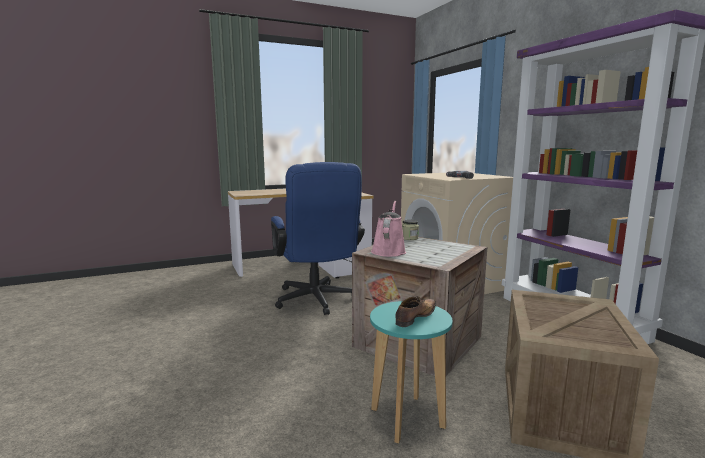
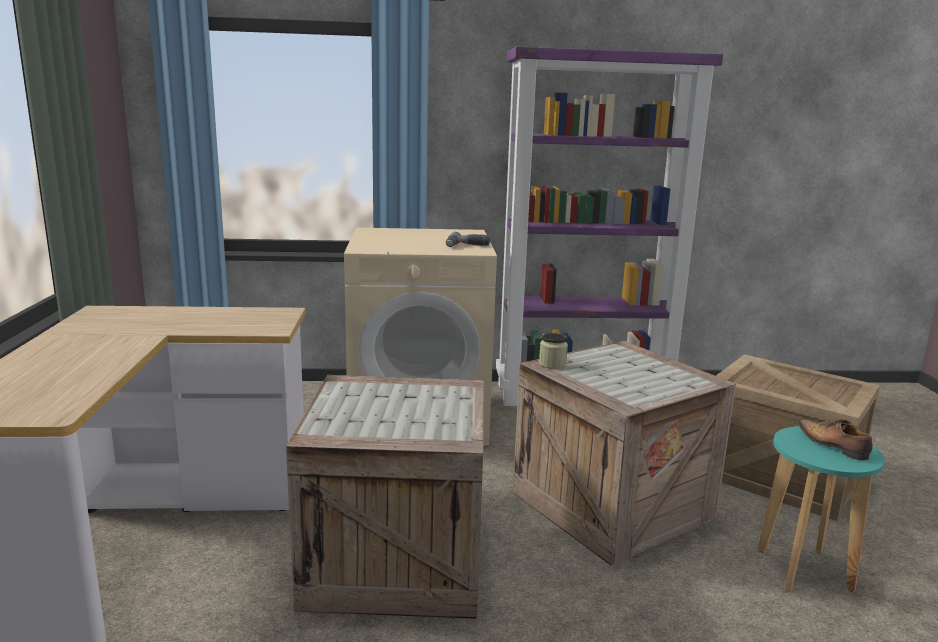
camera: 70 degrees left, 5 degrees up
blue office chair [271,162,365,315] -> crate [286,375,483,619]
pink watering can [371,201,406,257] -> none

